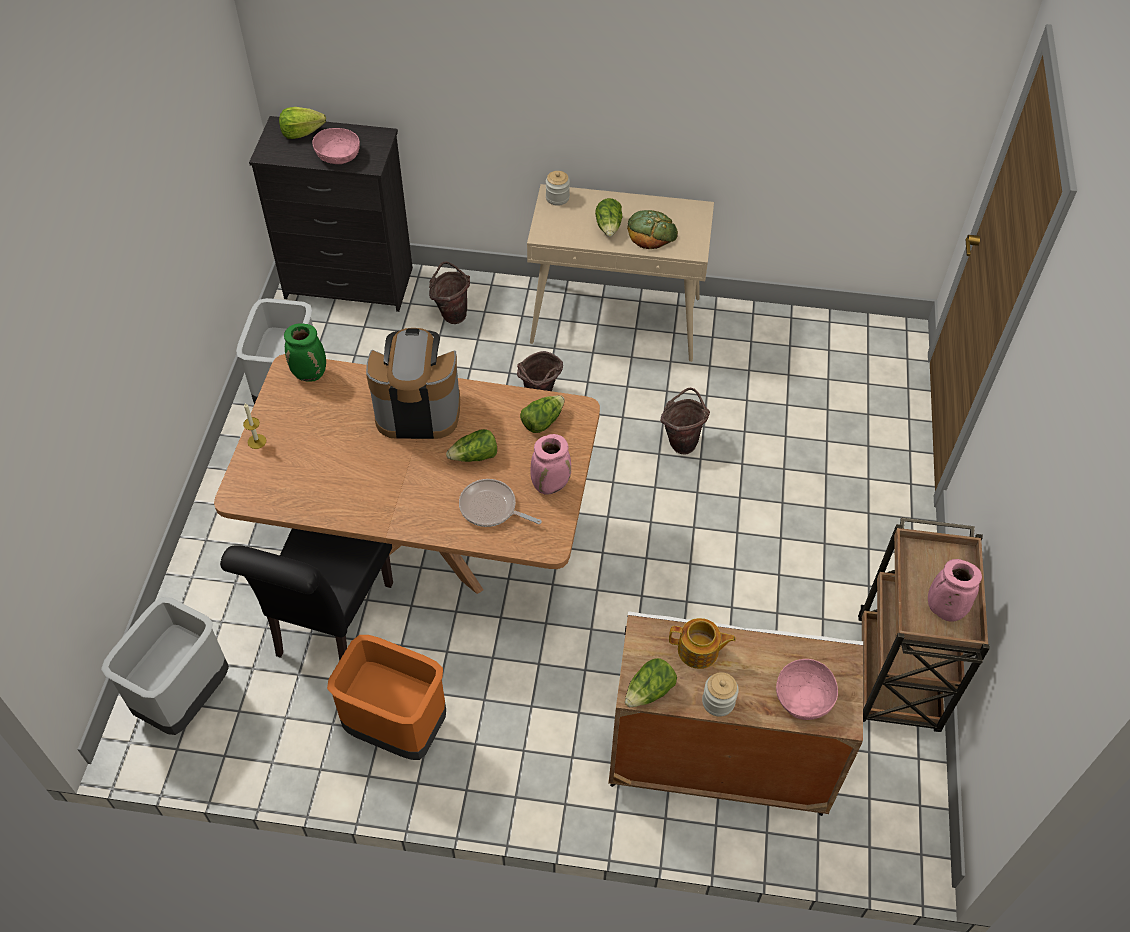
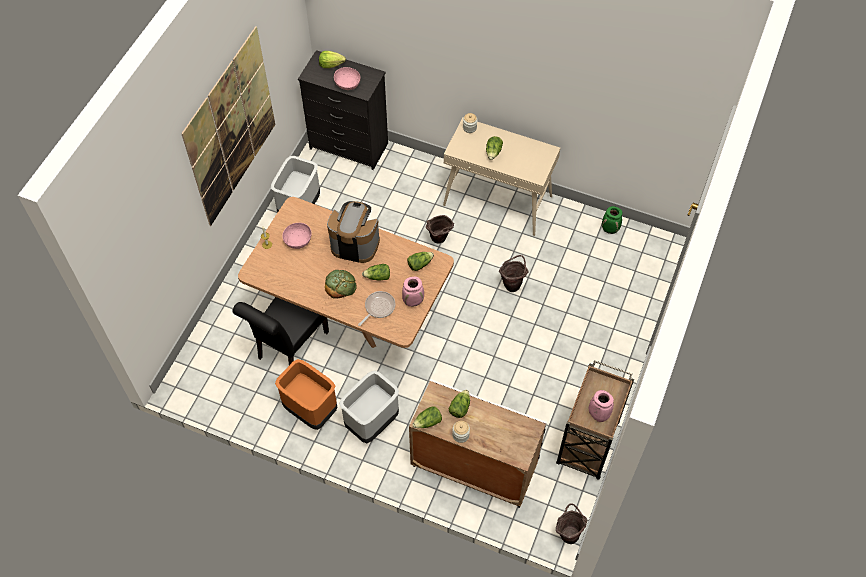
camera: 15 degrees right, 5 degrees up
grey trash can [101,597,229,735] -> grey trash can moved to [339,370,399,443]
green vase [284,323,326,382] -> green vase moved to [602,206,623,234]
brown bucket [429,262,470,324] -> brown bucket moved to [556,503,587,544]
frying pan [459,479,542,527] -> frying pan turned 90 degrees clockwise [358,291,395,326]
bread [627,210,678,249] -> bread moved to [325,270,357,299]
teapot [669,618,736,669] -> lettuce [449,390,470,418]
pink bowl [776,659,838,720] -> pink bowl moved to [283,223,312,249]
none -> picture [181,26,275,226]

